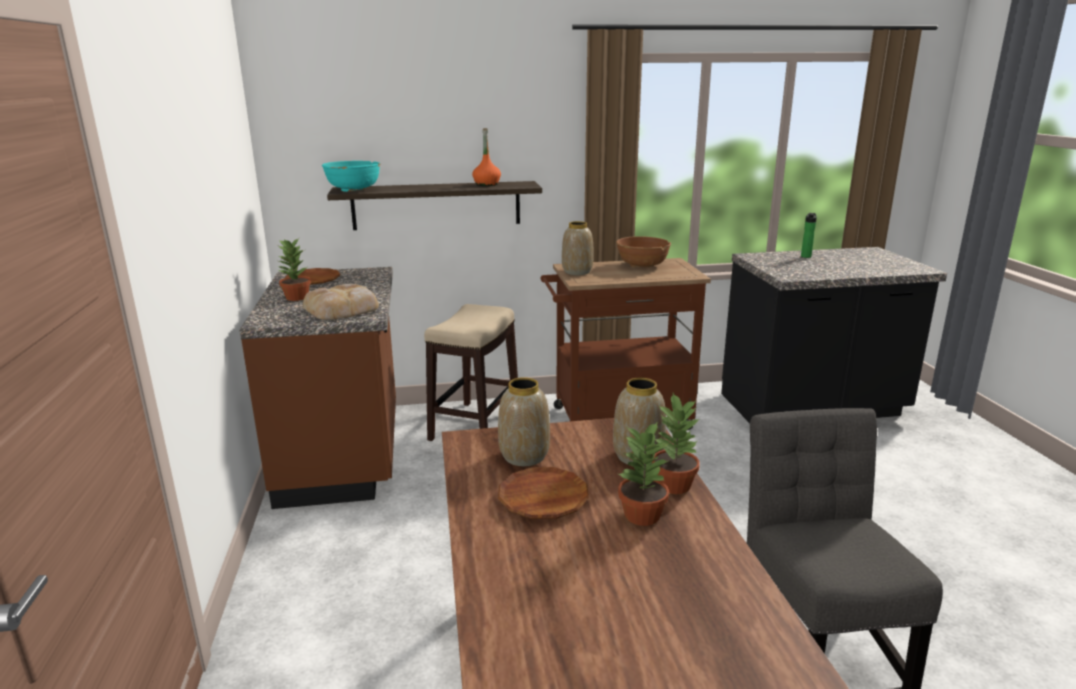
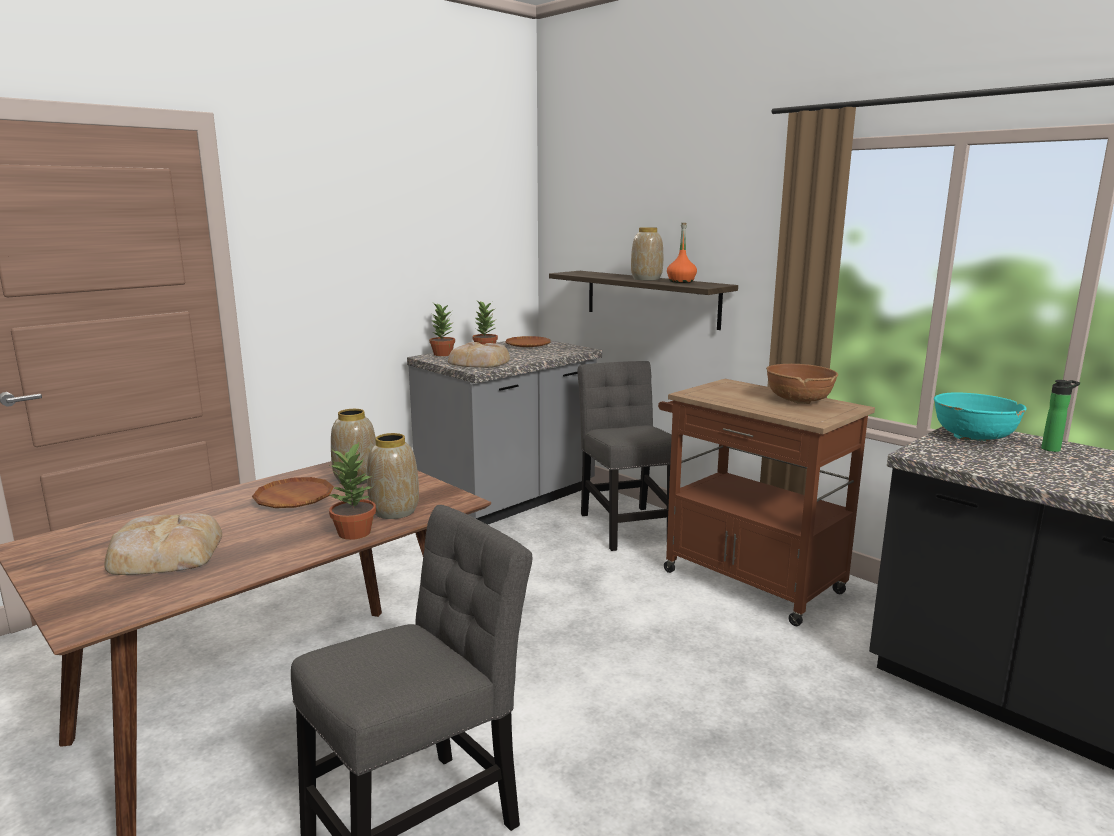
camera: 55 degrees right, 5 degrees down
brown counter [239,267,396,509] -> grey counter [407,341,602,524]
turquoise bowl [322,161,381,192] -> turquoise bowl moved to [934,393,1027,441]
stool [424,304,518,441] -> grey chair [578,361,672,551]
vase [562,221,594,275] -> vase moved to [631,227,663,280]
potted plant [618,422,669,526] -> potted plant moved to [429,303,455,356]
none -> bread [104,513,222,575]

